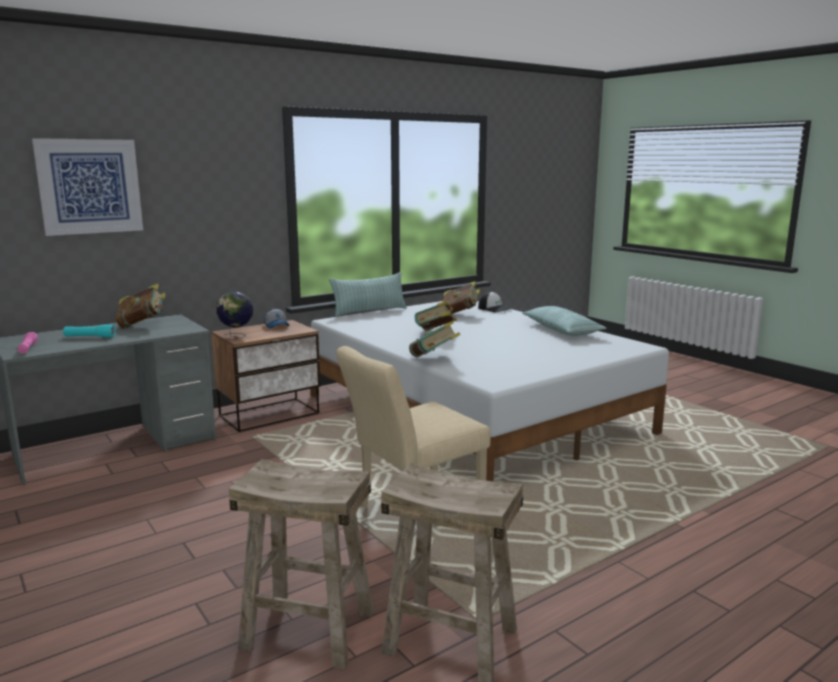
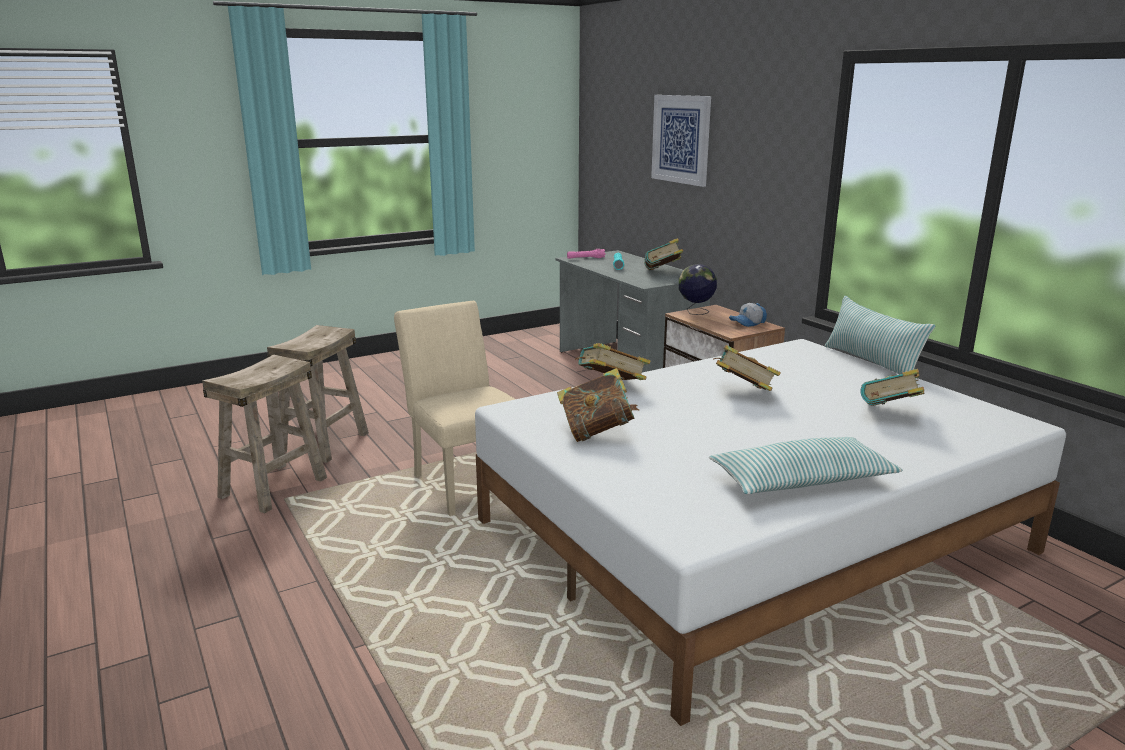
camera: 95 degrees right, 5 degrees up
cap [478,292,511,312] -> none
none -> book [557,368,639,442]

